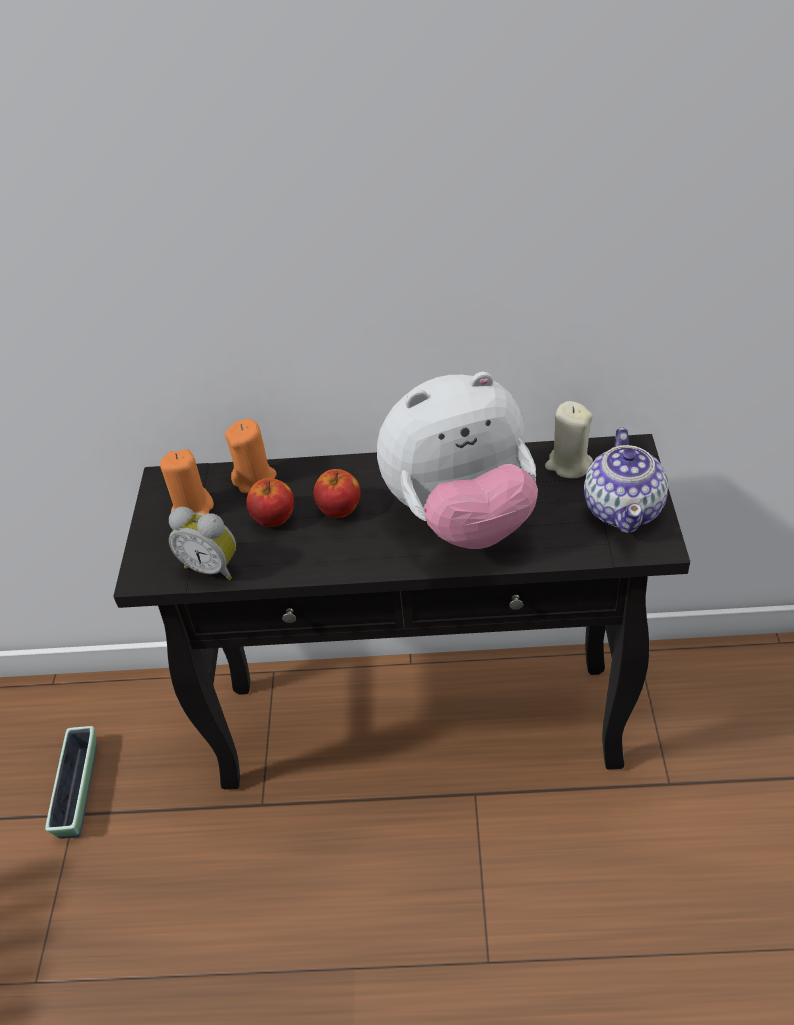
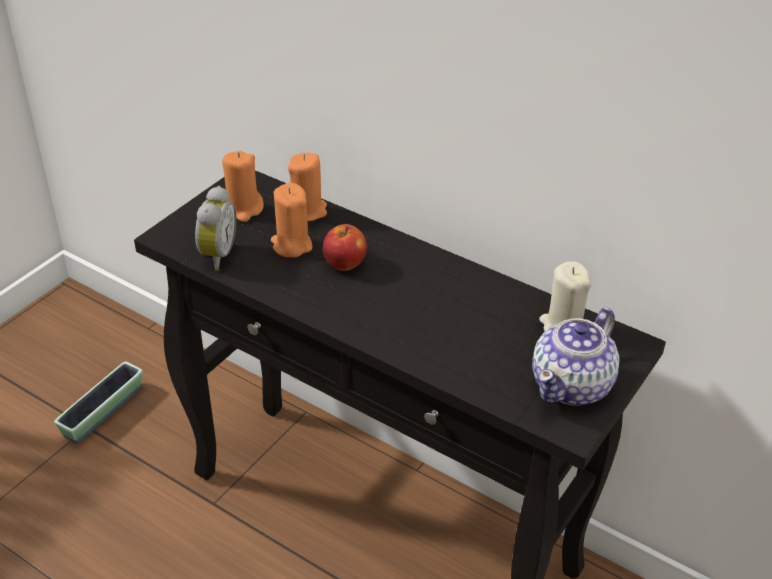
camera: 30 degrees right, 5 degrees down
alarm clock [169,507,236,580] -> alarm clock turned 135 degrees counterclockwise [195,186,237,270]
apple [247,478,294,527] -> orange candle [271,183,313,258]
plush toy [377,372,538,549] -> none

